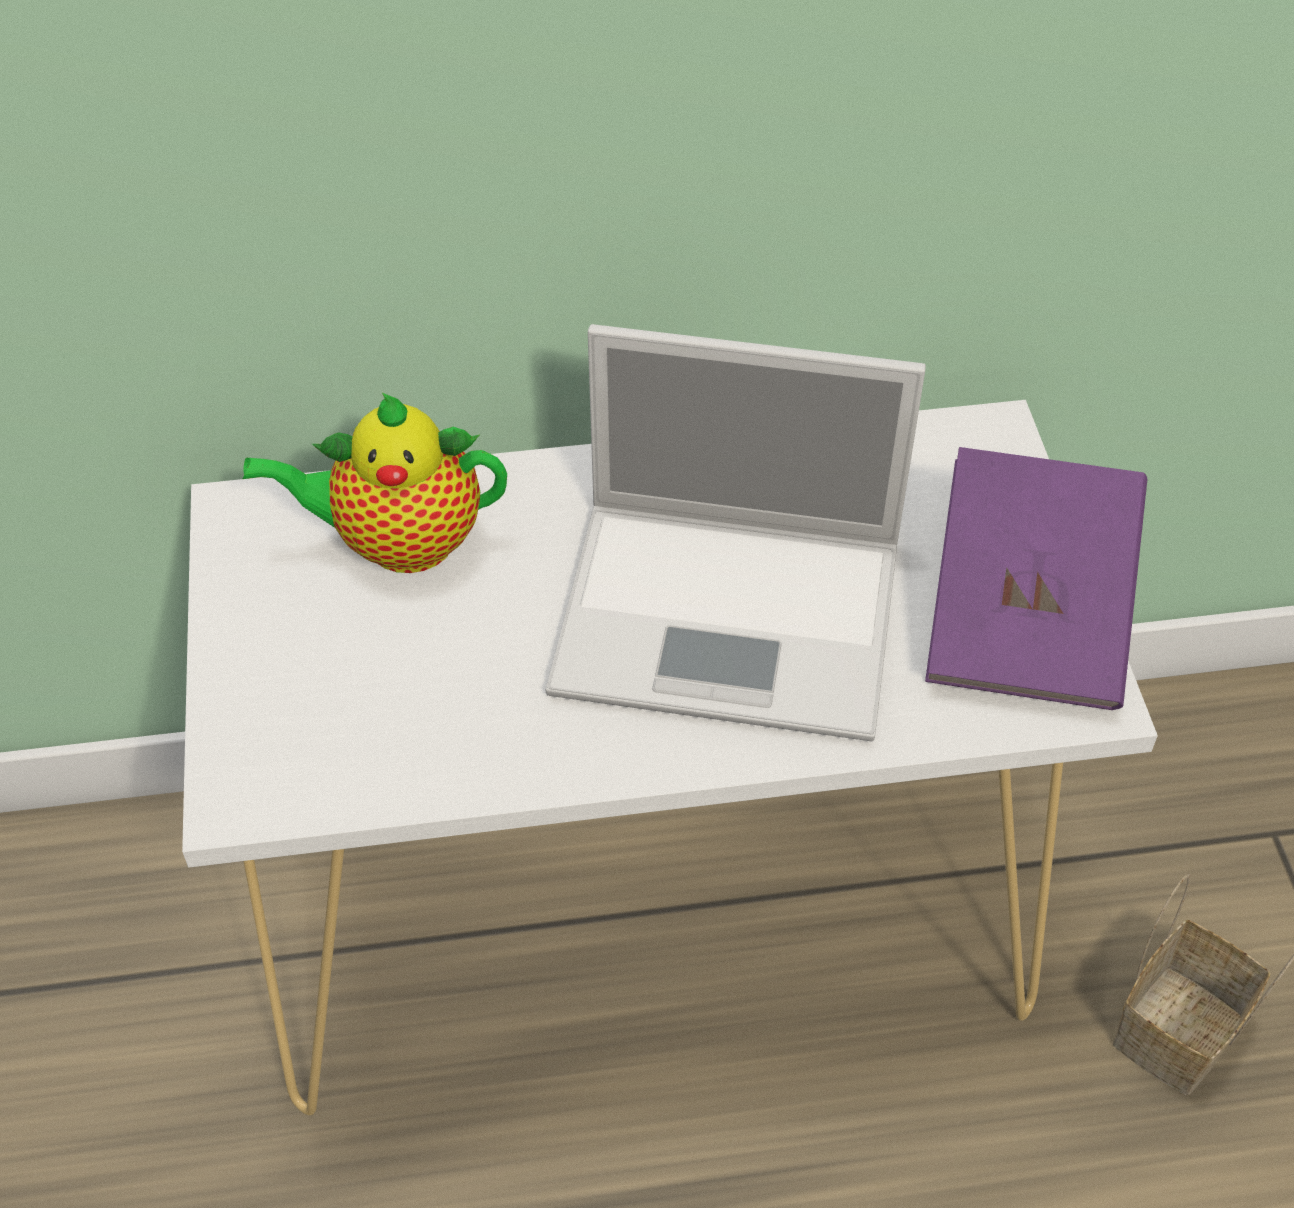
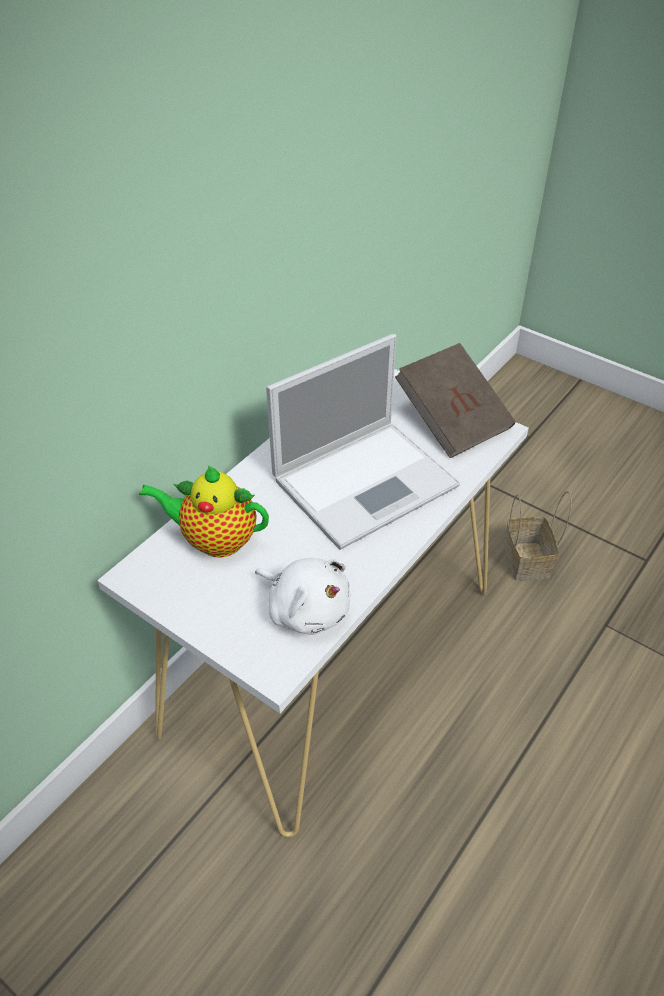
camera: 45 degrees left, 5 degrees down
teapot [243,393,507,573] -> teapot turned 60 degrees clockwise [139,465,269,557]
purple book [925,447,1147,710] -> brown book [395,343,516,458]
none -> white plush toy [255,558,351,635]

